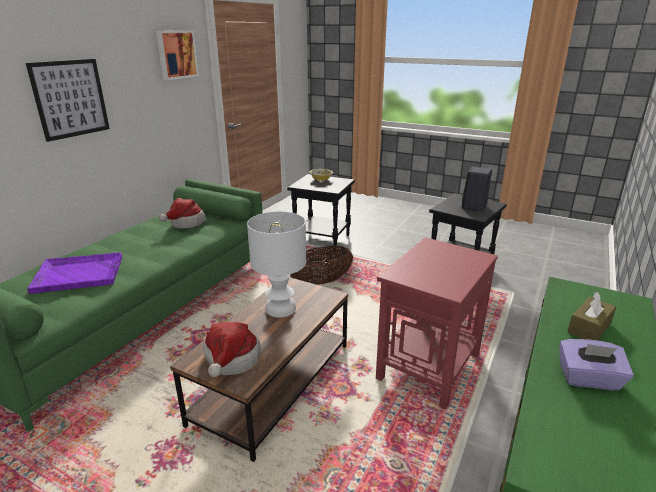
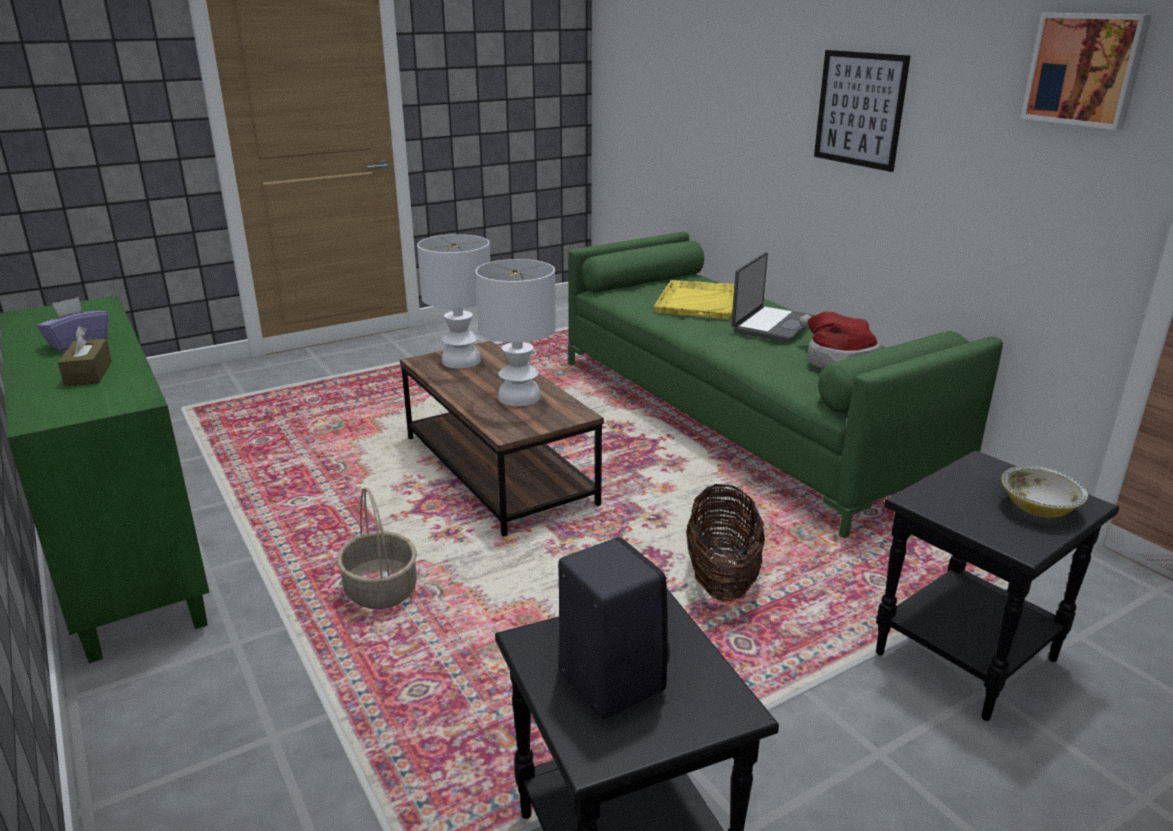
camera: 120 degrees right, 0 degrees up
purple tray [27,253,122,294] -> yellow tray [654,280,734,319]
hat [203,322,261,377] -> white table lamp [417,234,490,369]
red side table [376,237,498,410] -> basket [337,488,417,610]
none -> laptop [731,252,815,342]

